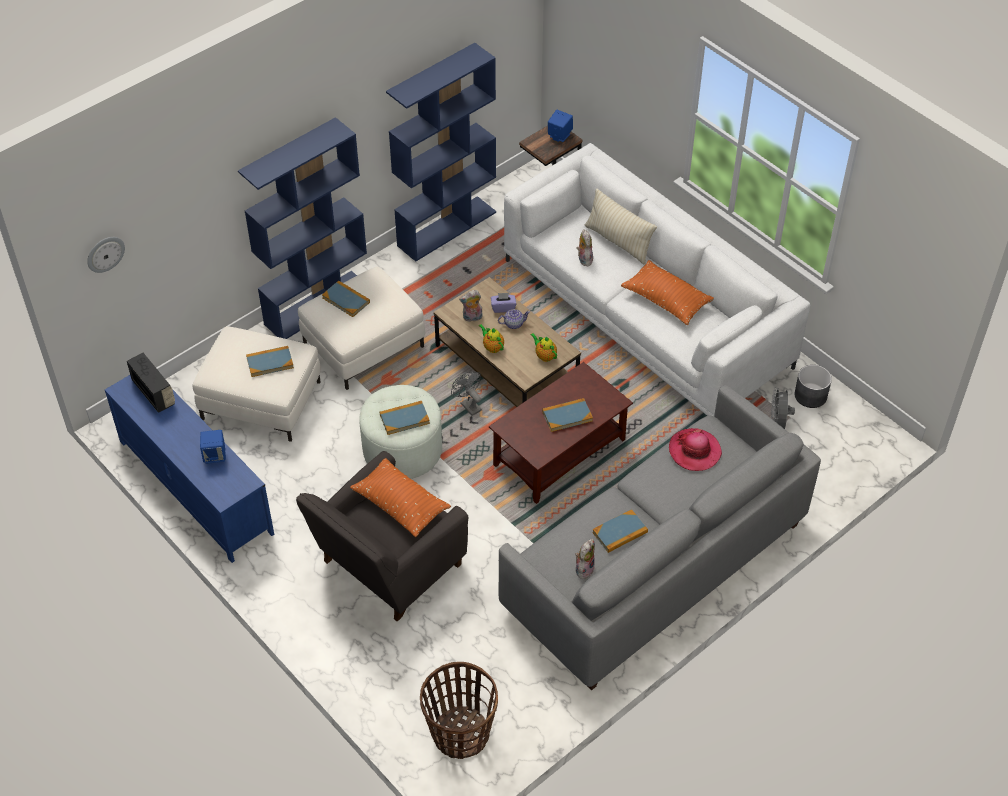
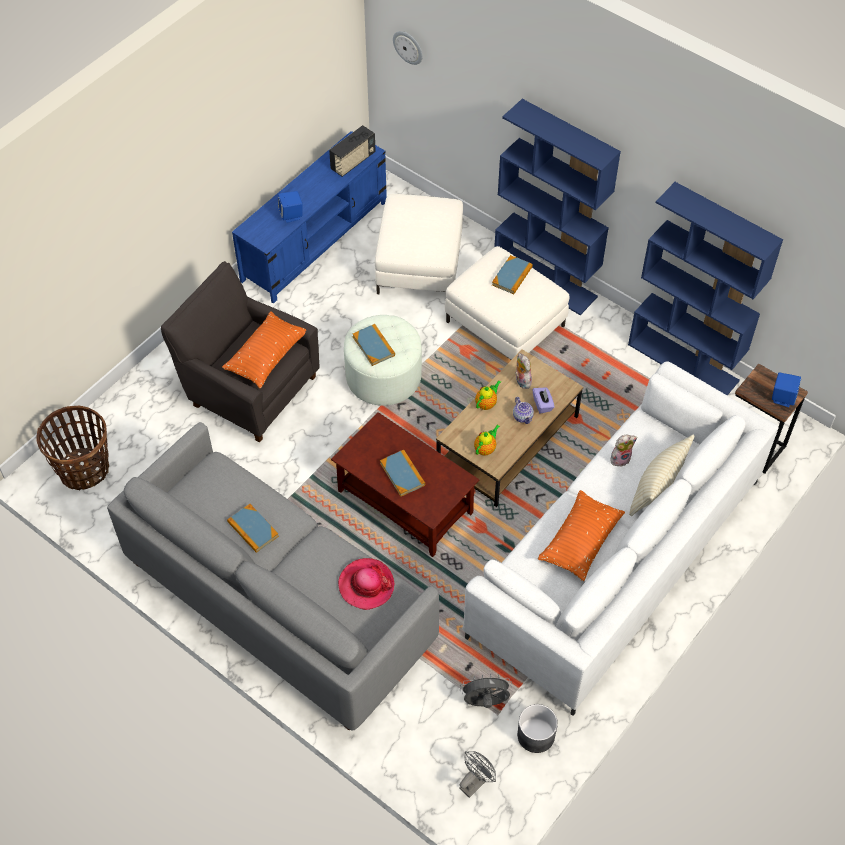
camera: 80 degrees right, 5 degrees up
book [246,346,294,377] -> none
grey fan [451,372,482,416] -> grey fan moved to [459,751,496,798]
plush toy [575,539,595,579] -> none

